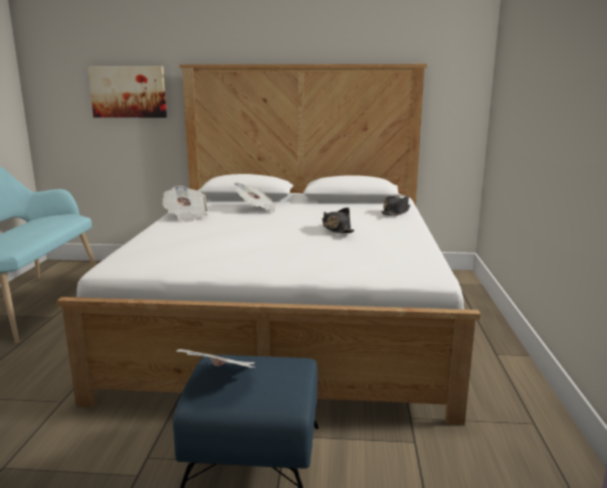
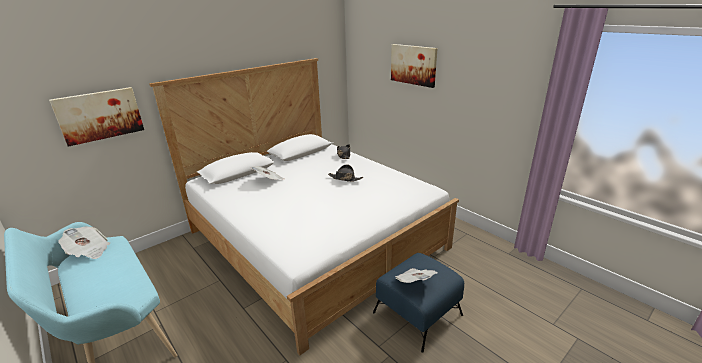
camera: 45 degrees left, 10 degrees up
newspaper [162,186,208,222] -> newspaper moved to [58,227,110,259]
none -> picture [391,44,438,88]

